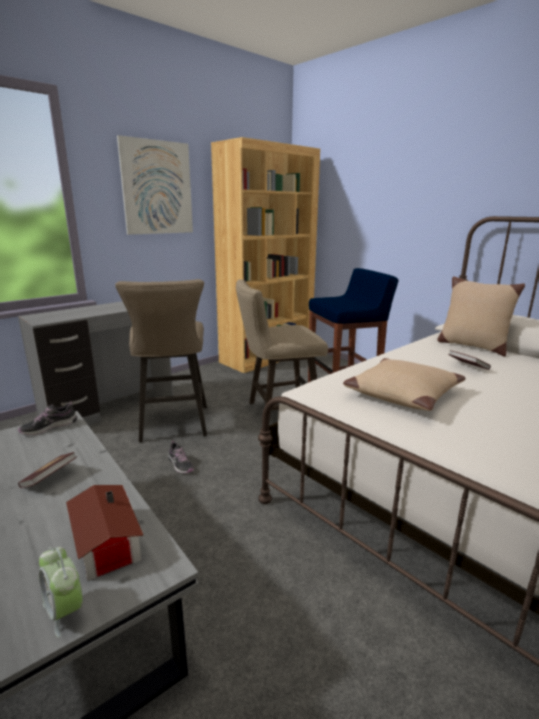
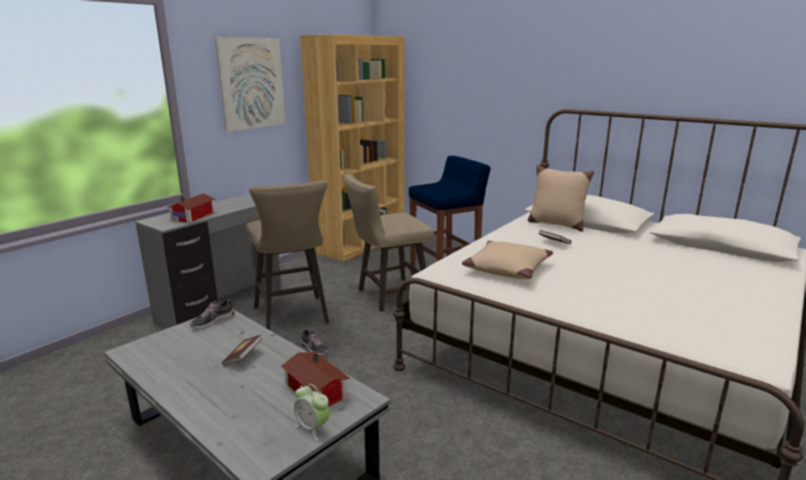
camera: 10 degrees left, 0 degrees up
none -> toy house [168,193,215,223]

